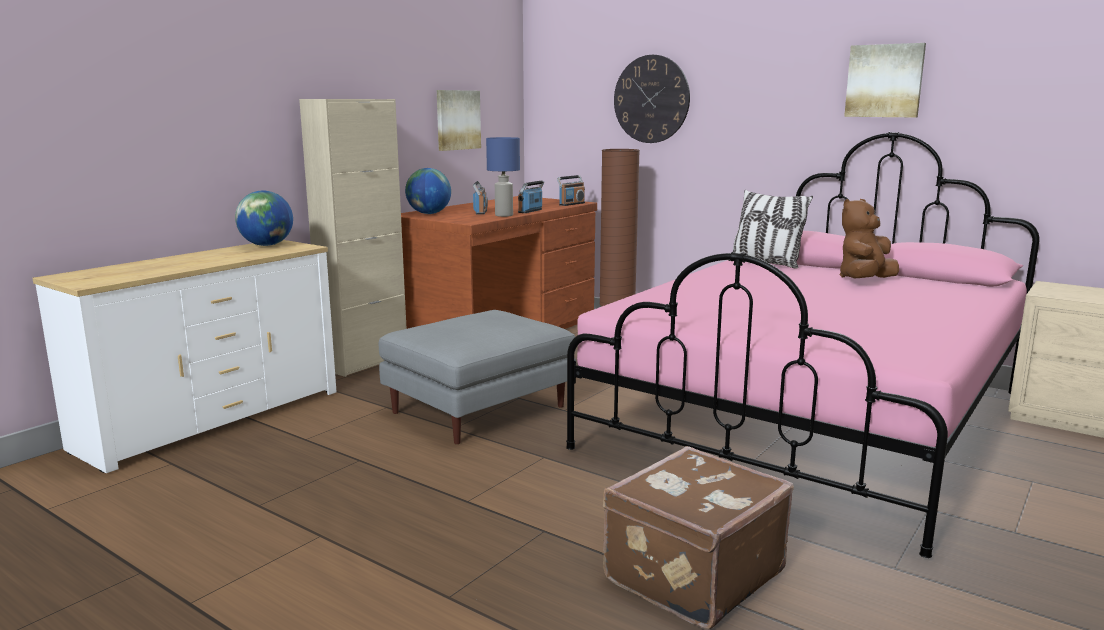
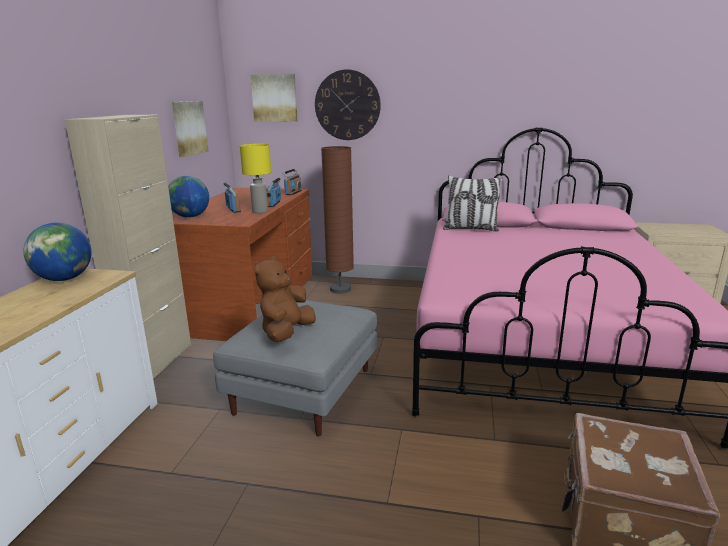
camera: 25 degrees left, 5 degrees up
blue table lamp [486,137,520,217] -> yellow table lamp [240,144,271,213]
brown plush toy [840,199,899,279] -> brown plush toy moved to [254,256,316,342]
picture [844,43,926,117] -> picture moved to [250,74,297,122]

